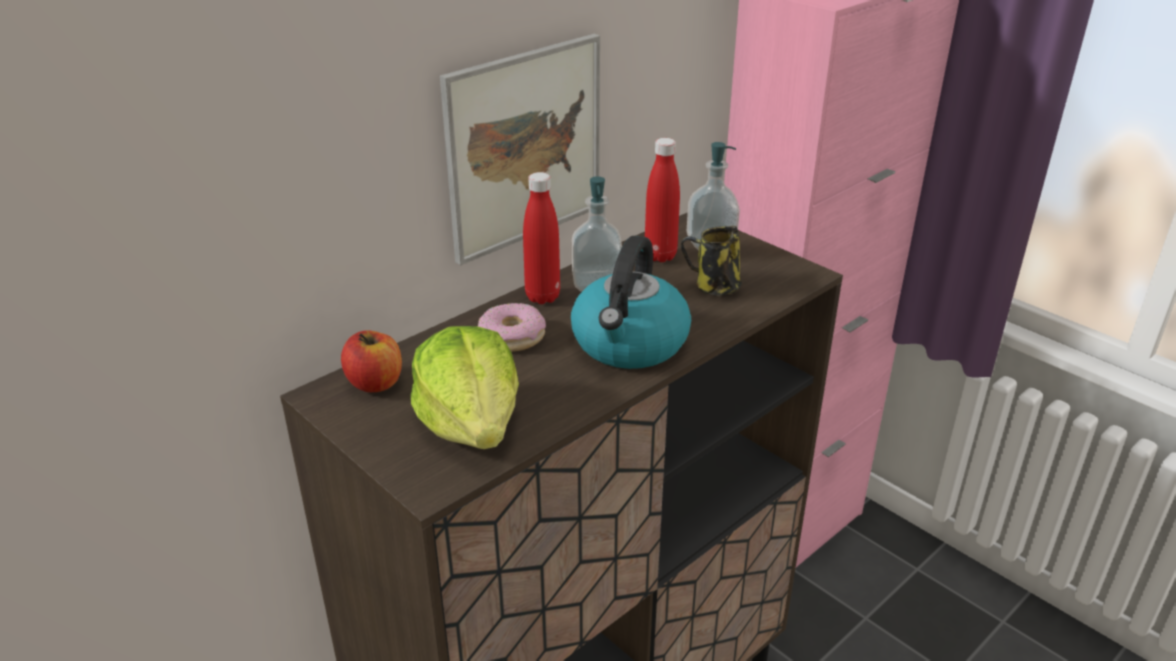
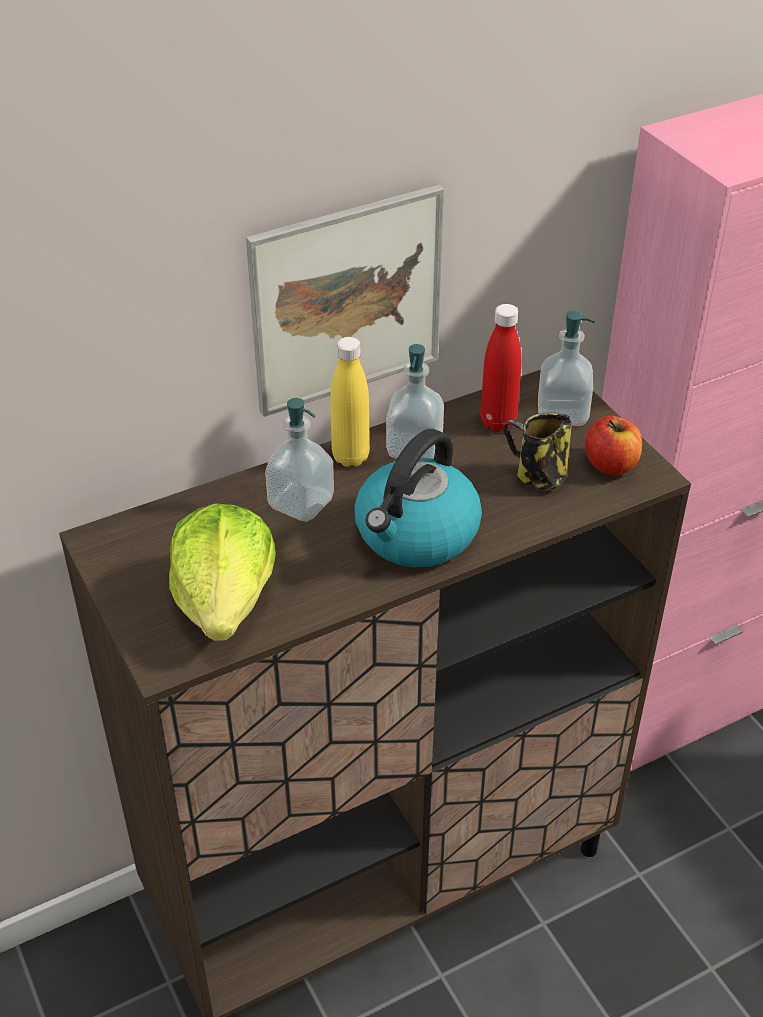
camera: 15 degrees right, 10 degrees up
apple [341,330,402,392] -> apple moved to [585,416,642,475]
donut [478,303,546,352] -> soap dispenser [265,398,334,522]
red bottle [523,172,560,304] -> yellow bottle [330,337,370,467]

